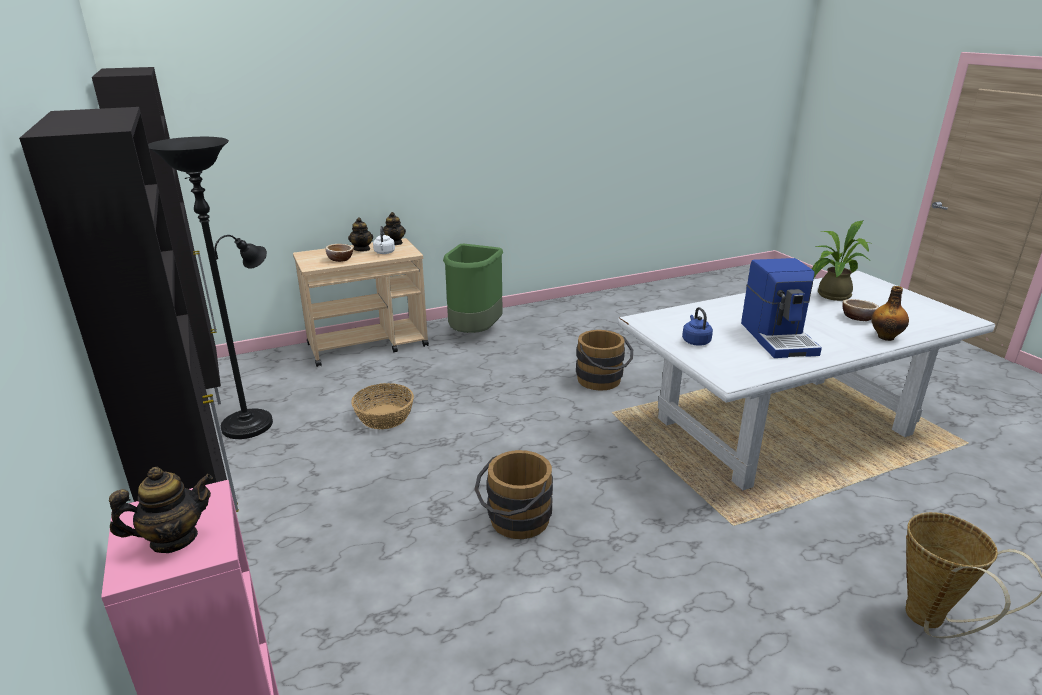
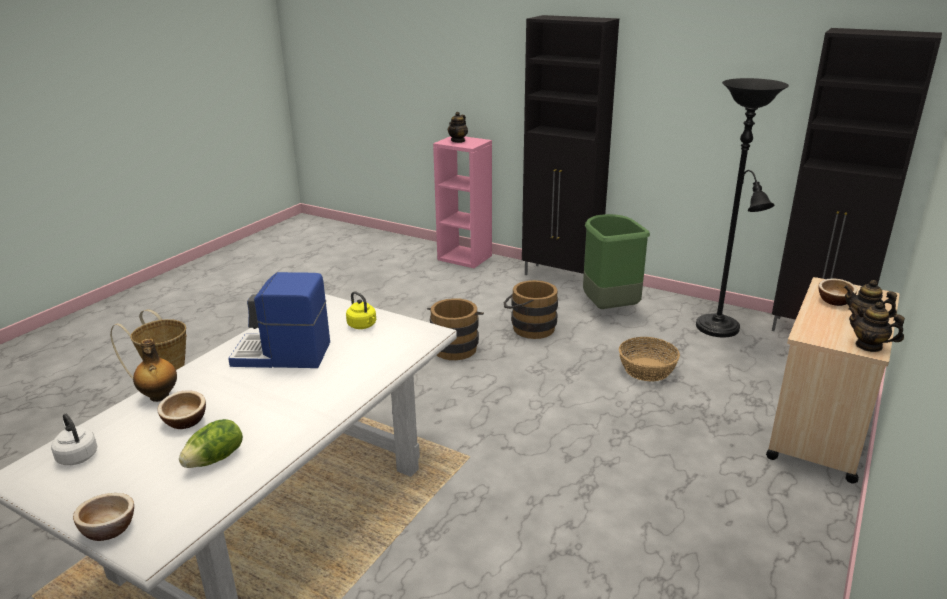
camera: 145 degrees right, 0 degrees up
white kettle [373,226,395,254] -> white kettle moved to [51,413,97,465]
green trash can [443,244,503,333] -> green trash can moved to [583,214,650,309]
brown bucket [576,330,633,391] -> brown bucket moved to [504,280,558,339]
blue kettle [682,307,713,346] -> yellow kettle [346,291,376,329]
coffee machine [741,258,822,358] -> coffee machine turned 45 degrees counterclockwise [228,272,330,368]
potted plant [812,221,873,301] -> lettuce [179,419,243,468]
none -> bowl [73,493,134,541]

